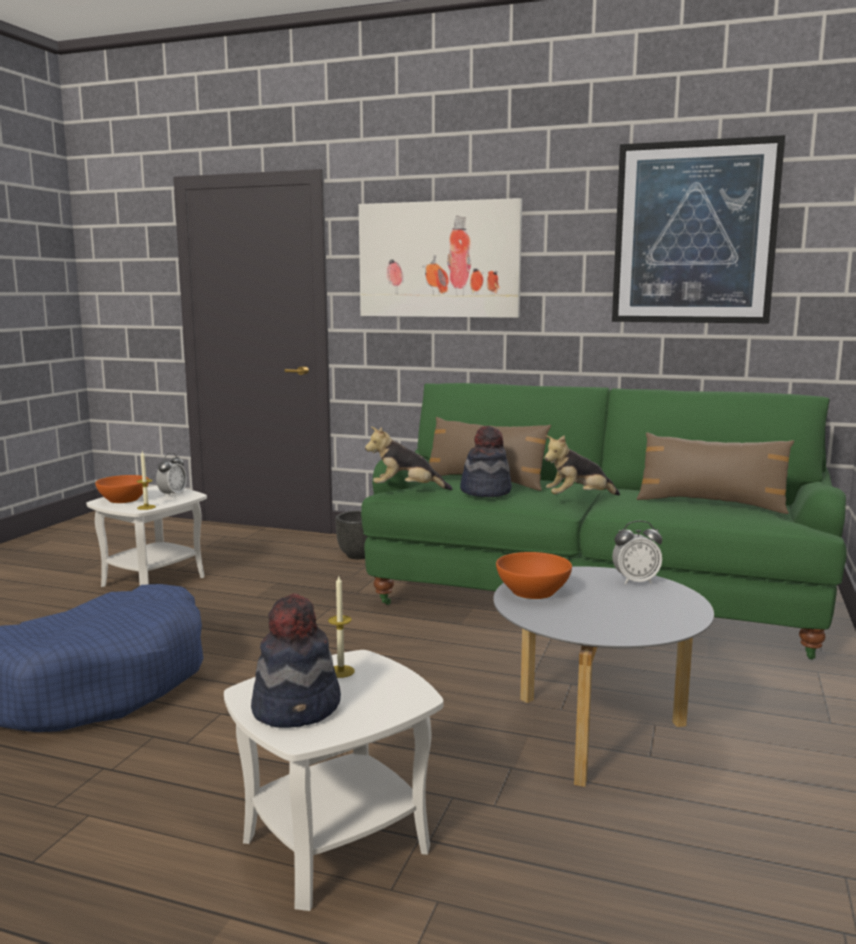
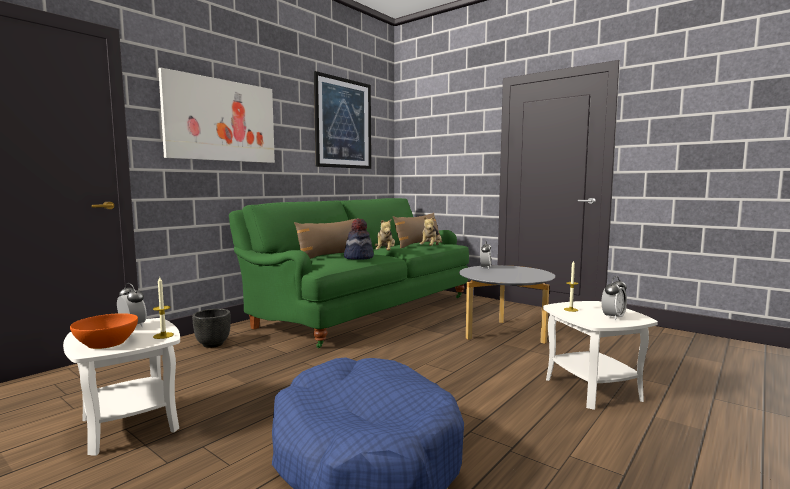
camera: 70 degrees left, 5 degrees down
hat [251,593,341,728] -> alarm clock [602,276,627,320]
plush toy [365,426,453,490] -> plush toy moved to [419,216,442,246]
orange bowl [496,552,572,599] -> none

